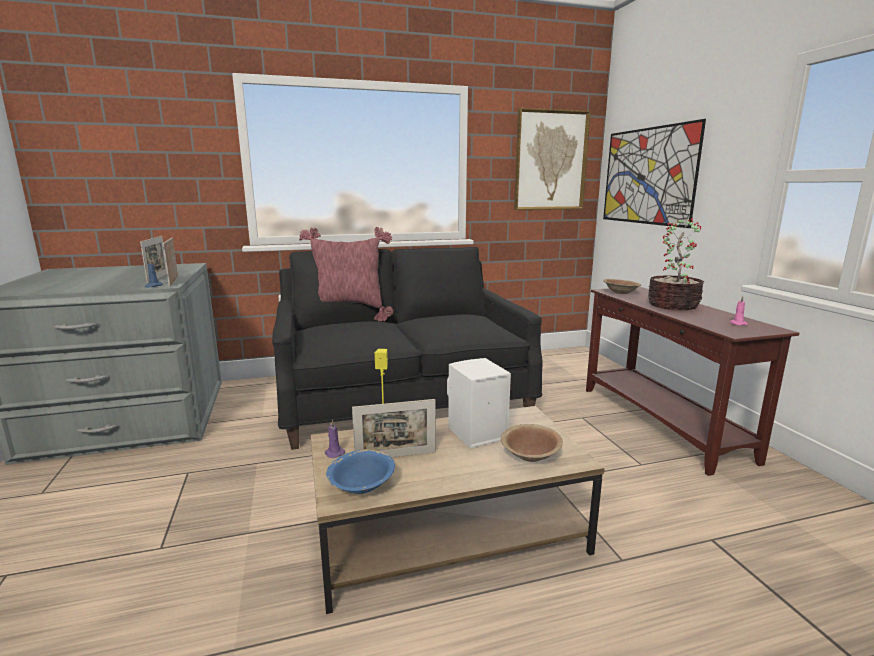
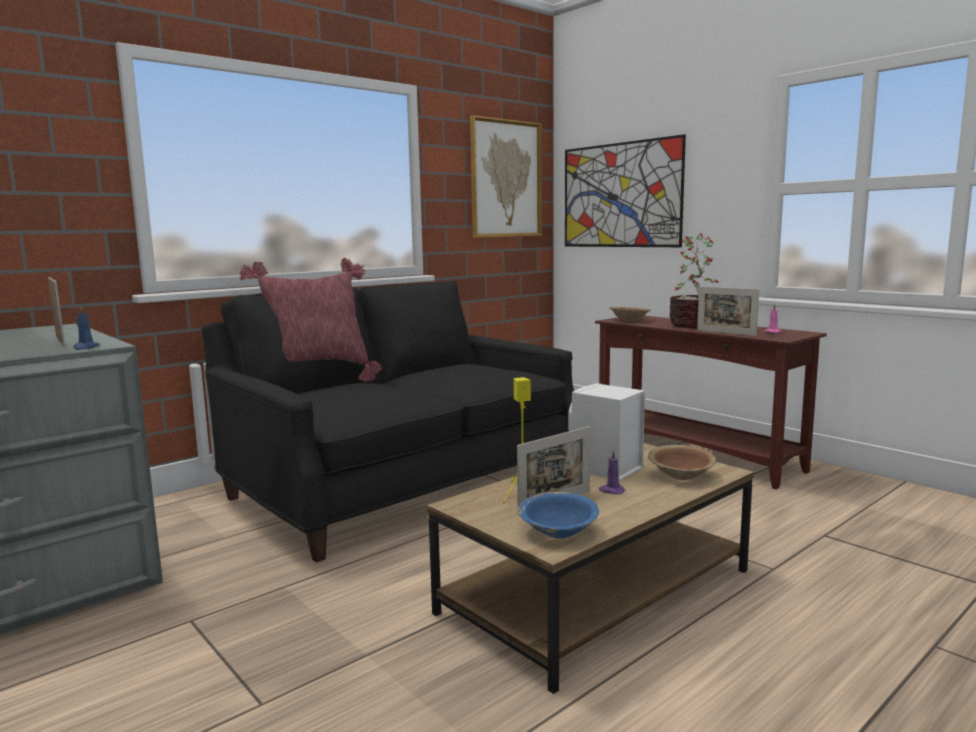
camera: 25 degrees left, 5 degrees down
picture frame [163,238,178,287] -> picture frame moved to [697,286,759,336]
purple candle [325,419,345,458] -> purple candle moved to [599,450,625,494]

